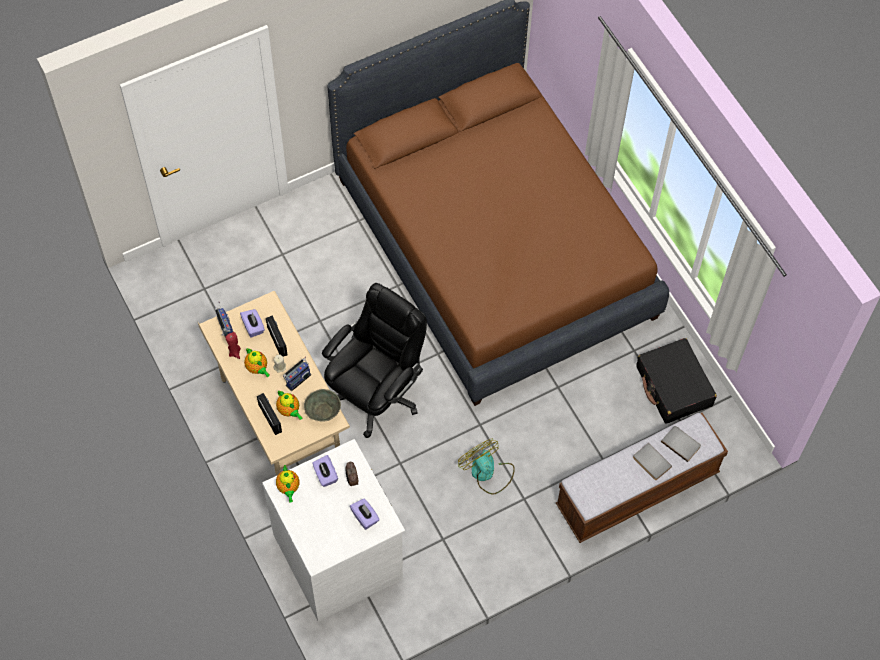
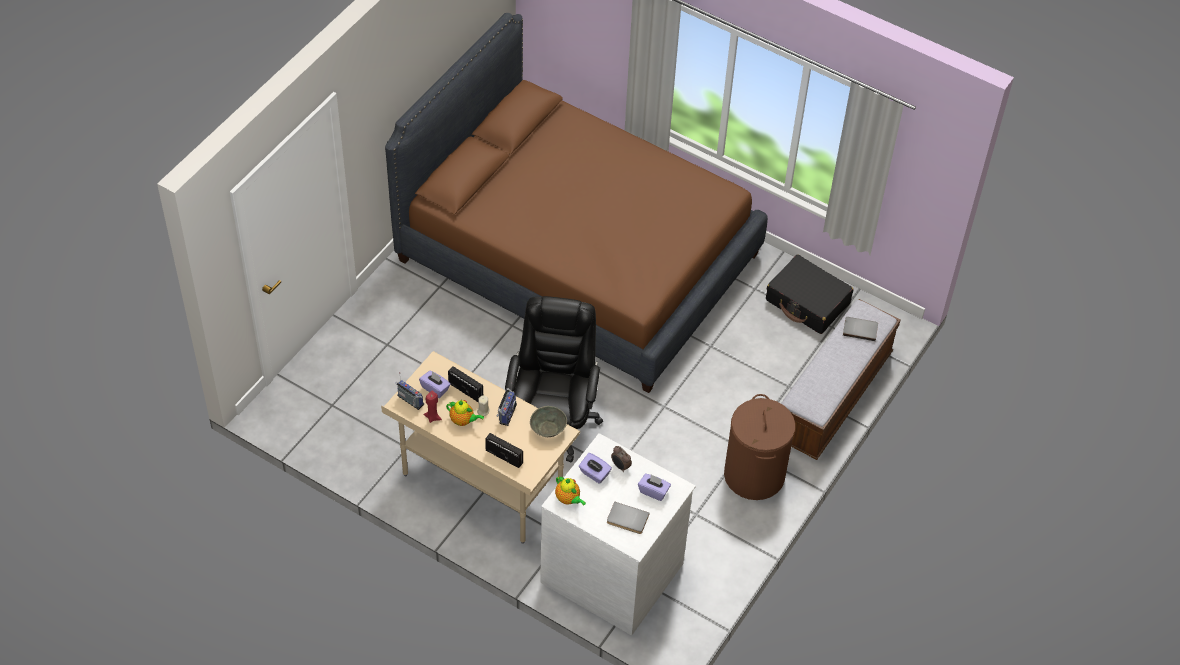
camera: 30 degrees left, 10 degrees down
teapot [276,390,302,420] -> none
fan [458,439,515,494] -> none
grey book [633,443,672,480] -> grey book moved to [607,501,650,534]
none -> brown laundry basket [724,394,796,500]

